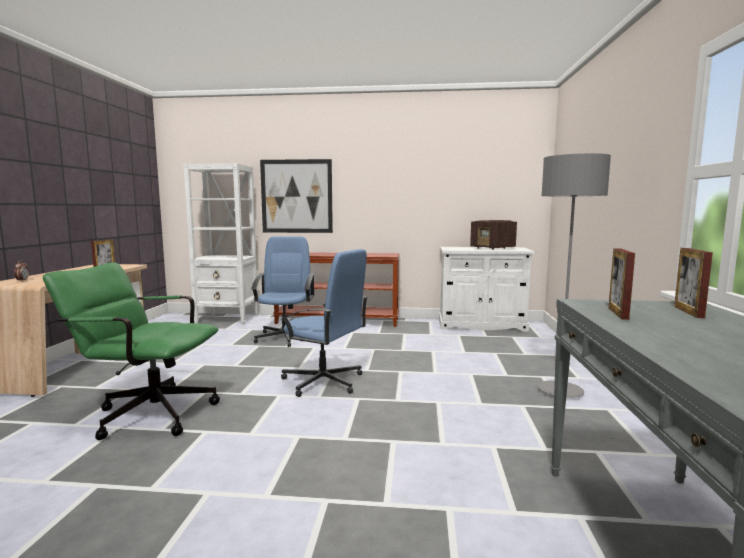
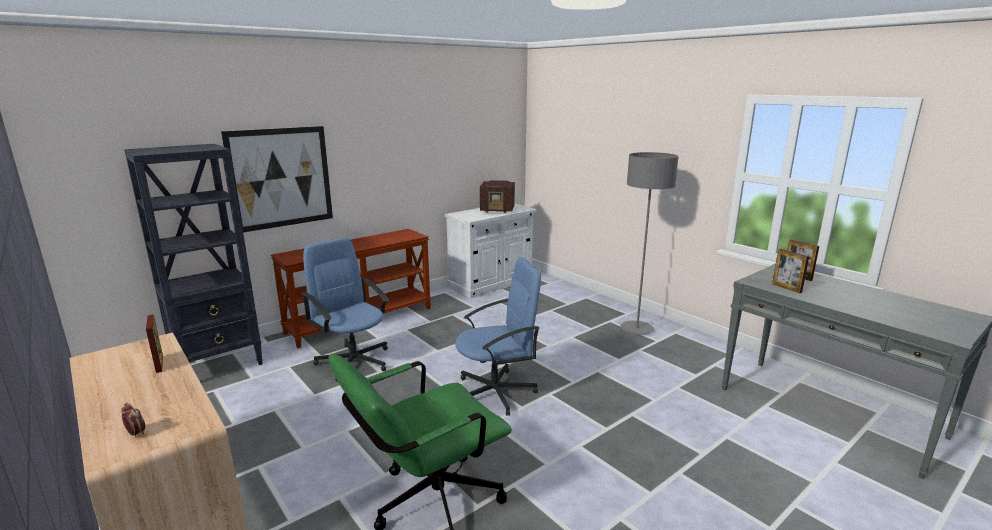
camera: 45 degrees left, 10 degrees up
white bookcase [183,163,258,325] -> black bookcase [124,144,263,365]

